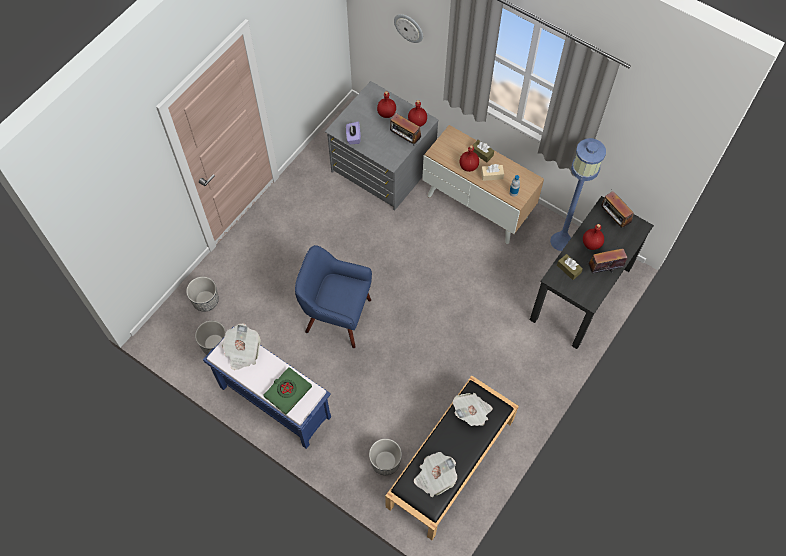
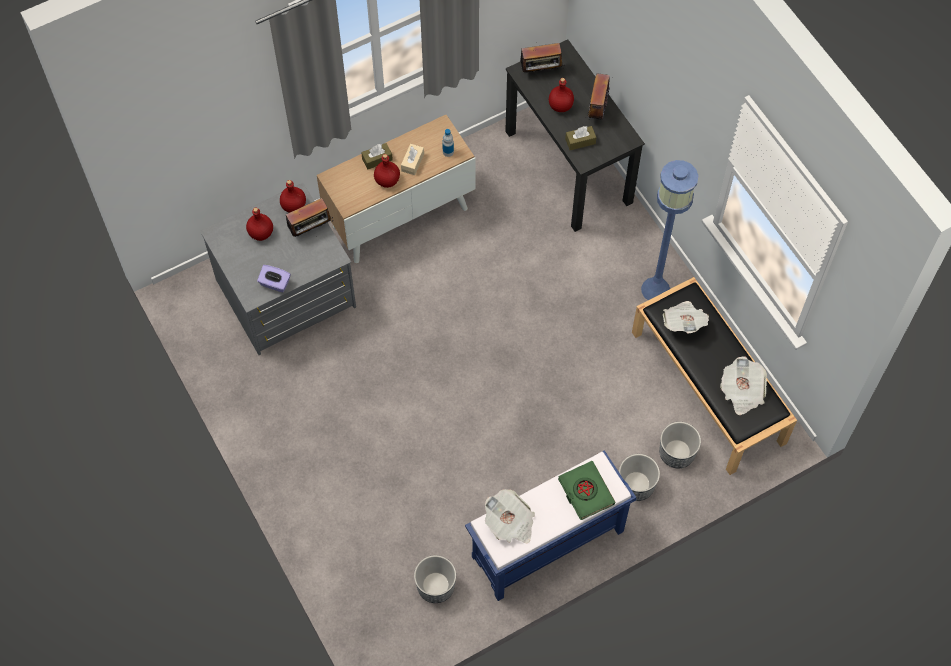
camera: 65 degrees left, 0 degrees up
planter [186,277,219,312] -> planter moved to [619,454,660,501]
blue armchair [295,245,372,348] -> none
wall clock [394,14,423,43] -> none
blue floor lamp [550,138,606,251] -> blue floor lamp moved to [641,160,698,300]

